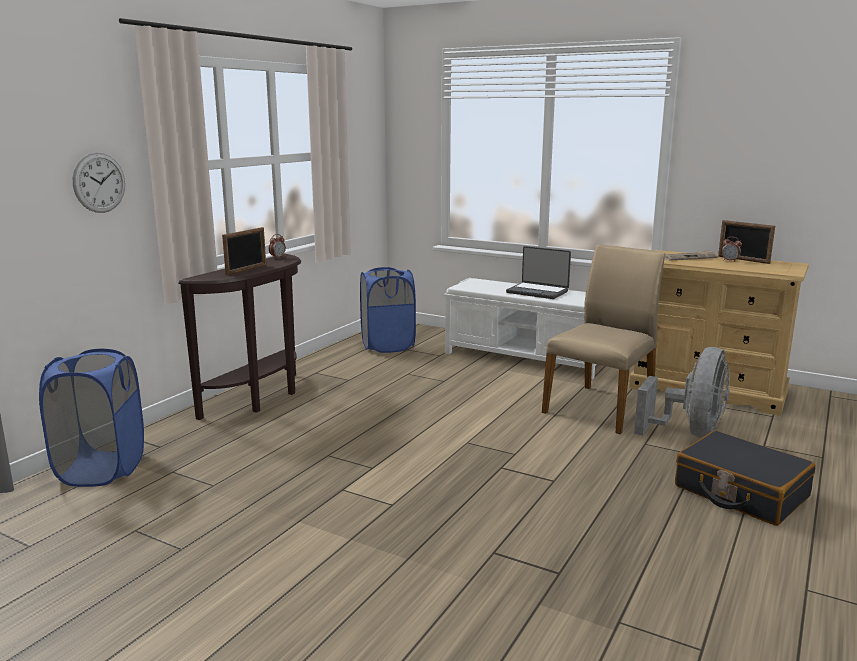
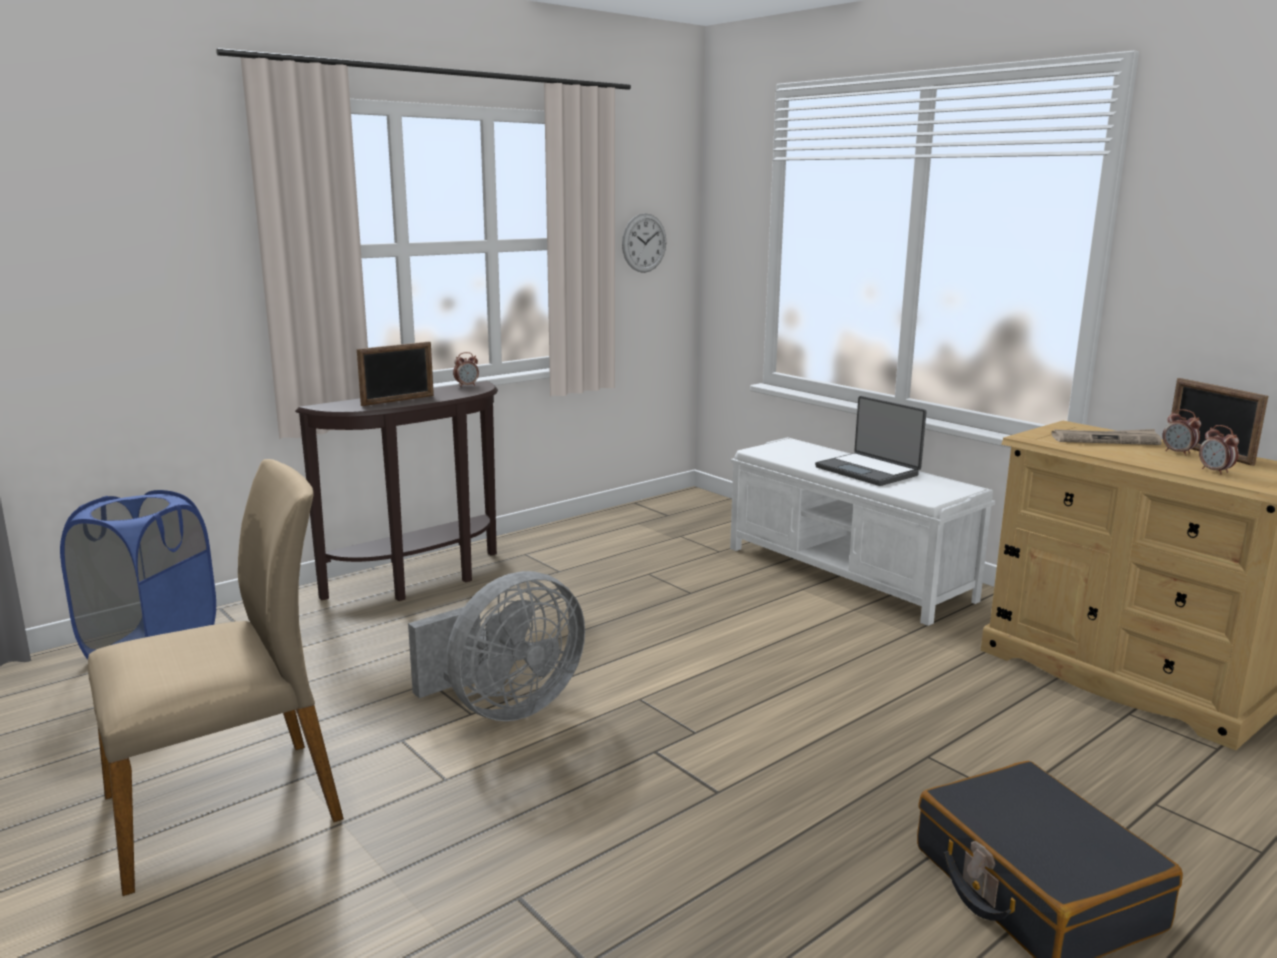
camera: 20 degrees right, 0 degrees up
wall clock [73,153,125,213] -> wall clock moved to [622,213,666,273]
blue laundry basket [360,267,416,353] -> none
beige chair [542,244,665,434] -> beige chair moved to [88,459,344,896]
grey fan [634,347,730,438] -> grey fan moved to [408,571,585,721]
none -> alarm clock [1199,425,1239,475]

